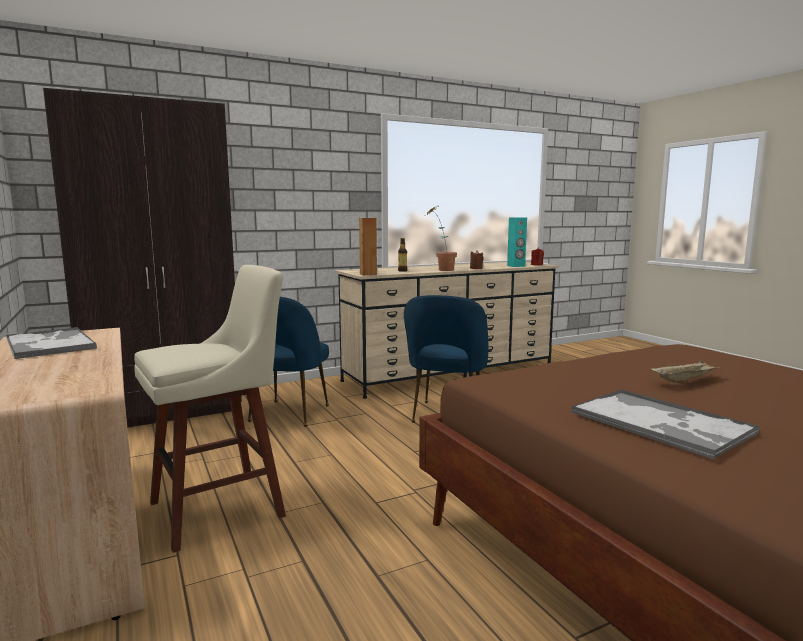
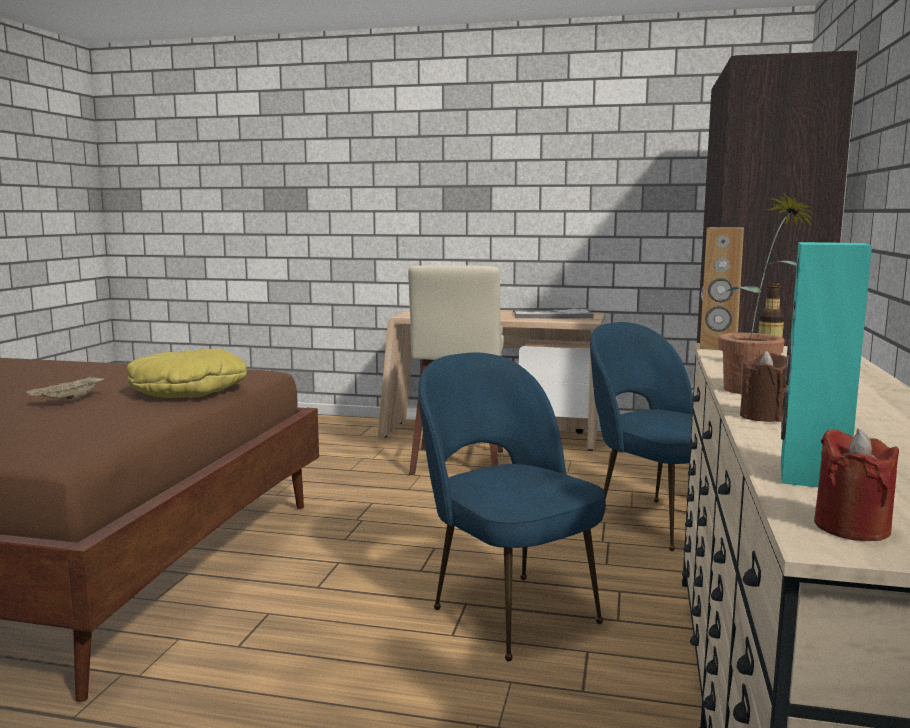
camera: 130 degrees right, 0 degrees up
tray [571,389,760,460] -> none
none -> yellow pillow [127,349,247,398]

